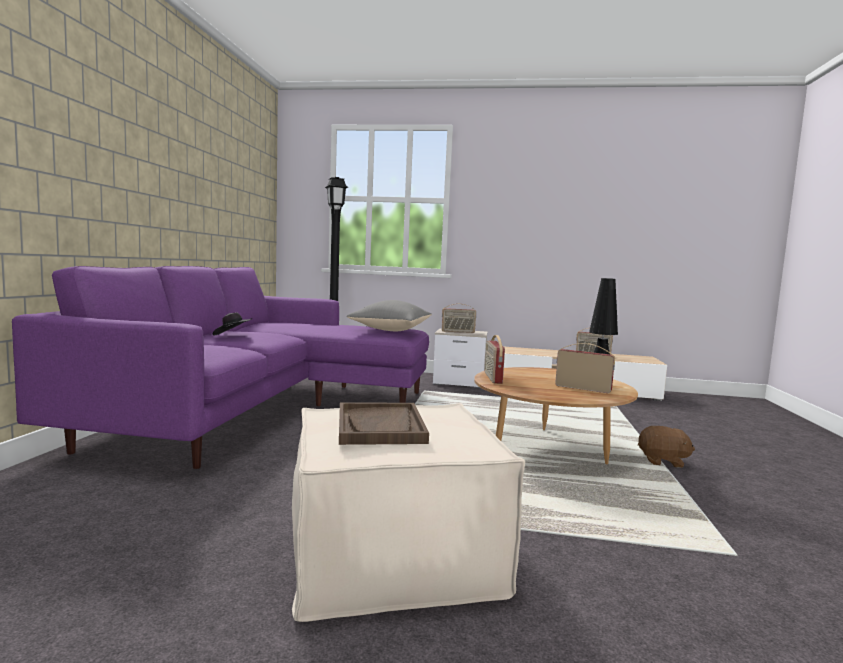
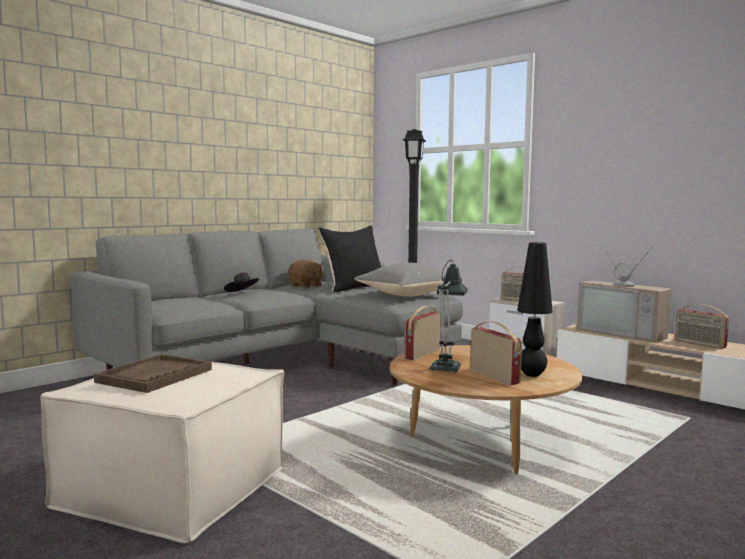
camera: 35 degrees right, 0 degrees up
purple sofa [12,266,429,469] -> grey sofa [71,228,463,385]
brown plush toy [638,426,695,468] -> brown plush toy moved to [288,260,324,288]
none -> black pillow [318,226,381,292]
none -> table lamp [430,260,468,372]
none -> television [577,243,671,343]

